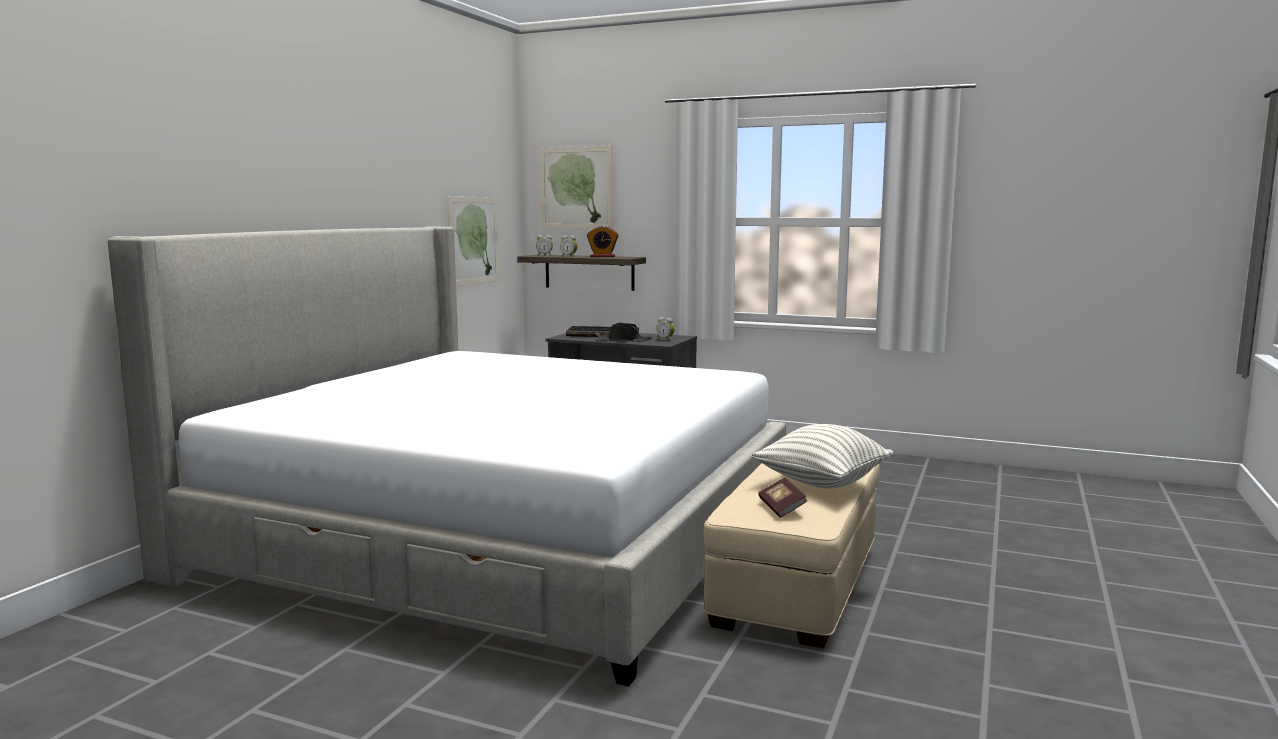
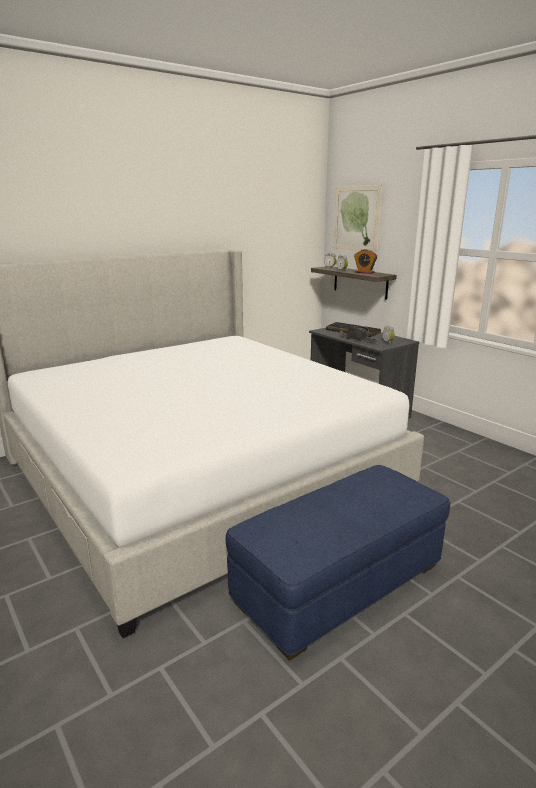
camera: 30 degrees right, 10 degrees up
picture [447,196,500,287] -> none
beige ottoman [704,463,880,648] -> blue ottoman [226,465,450,661]
pillow [752,424,893,489] -> none
book [758,478,807,518] -> none

